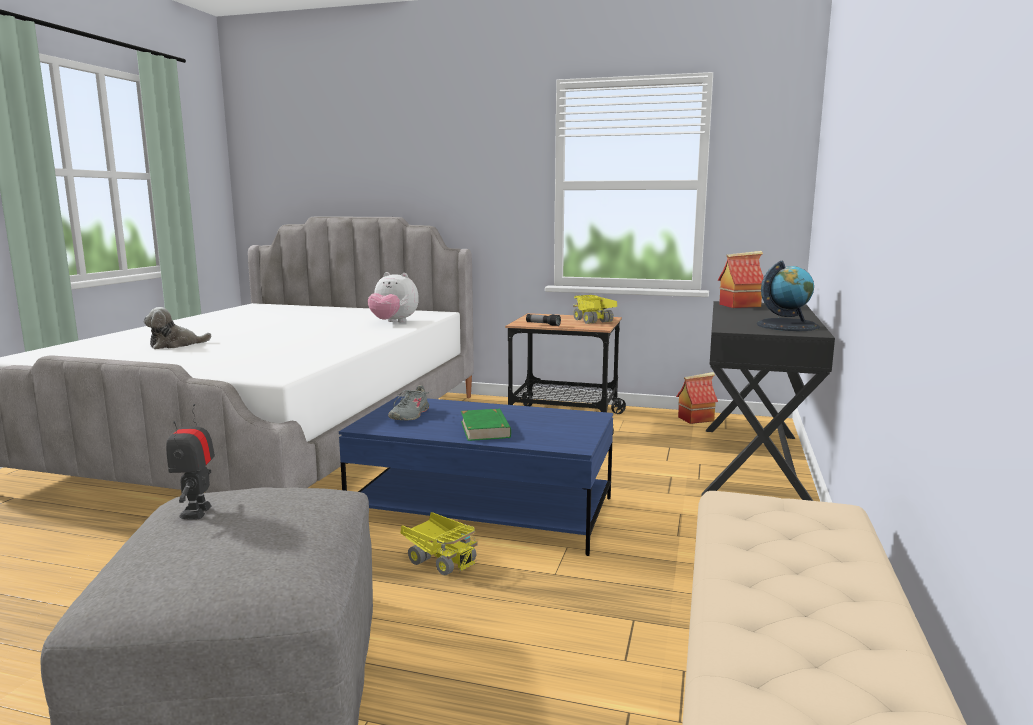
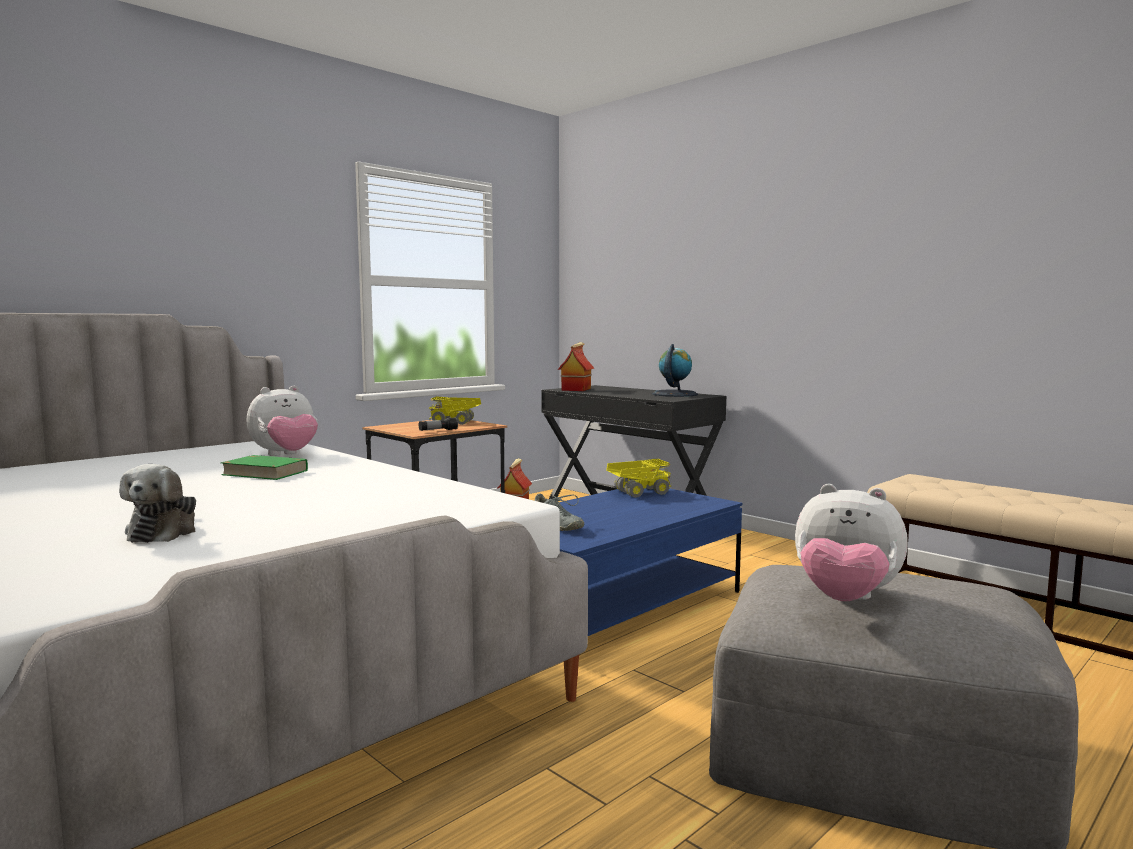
camera: 60 degrees left, 5 degrees down
toy robot [166,404,215,519] -> plush toy [795,484,908,601]
toy truck [401,512,478,576] -> toy truck moved to [606,459,671,498]
green book [461,409,511,441] -> green book moved to [221,455,308,480]

